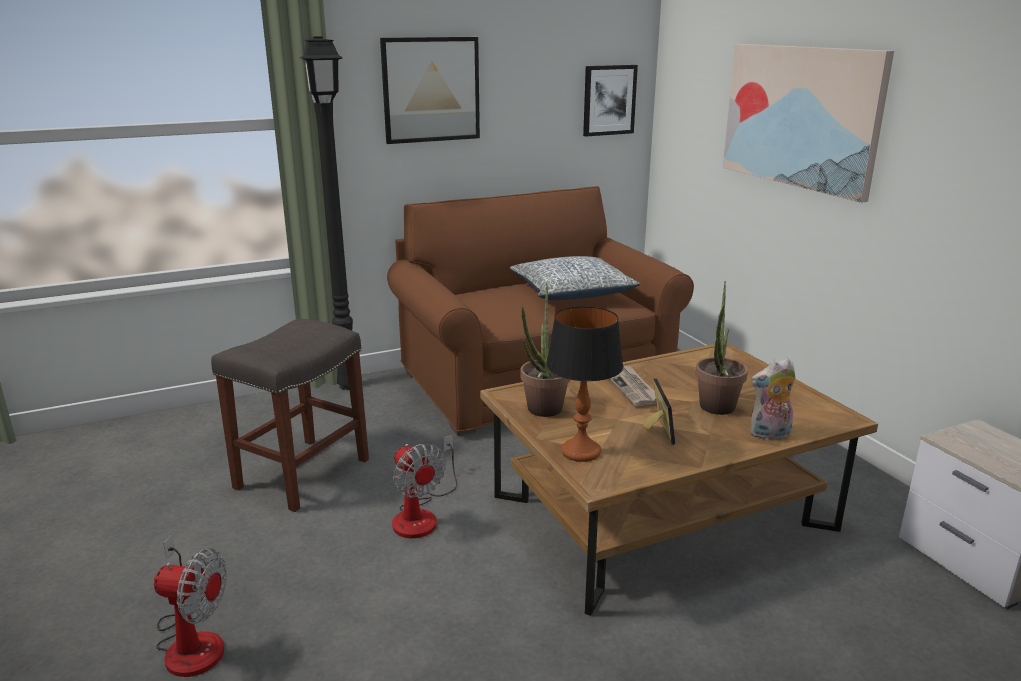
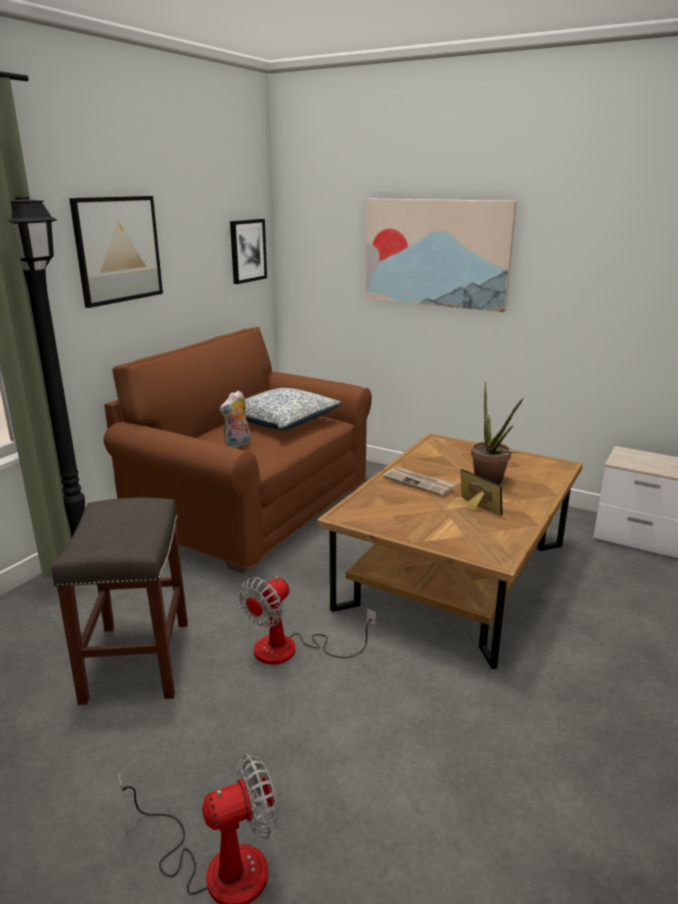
camera: 35 degrees left, 0 degrees up
fan [392,434,457,538] -> fan turned 105 degrees clockwise [239,576,376,665]
potted plant [520,283,570,417] -> none
table lamp [546,306,623,462] -> none
plush toy [750,358,796,440] -> plush toy moved to [220,390,251,448]

